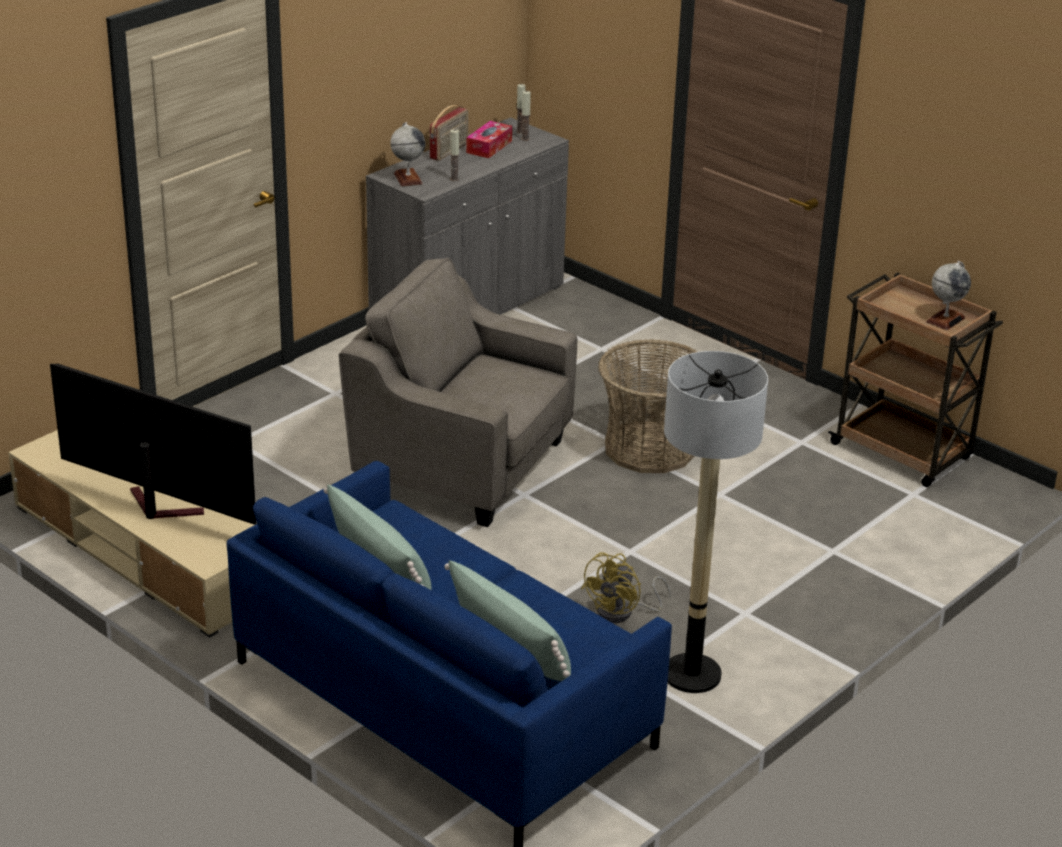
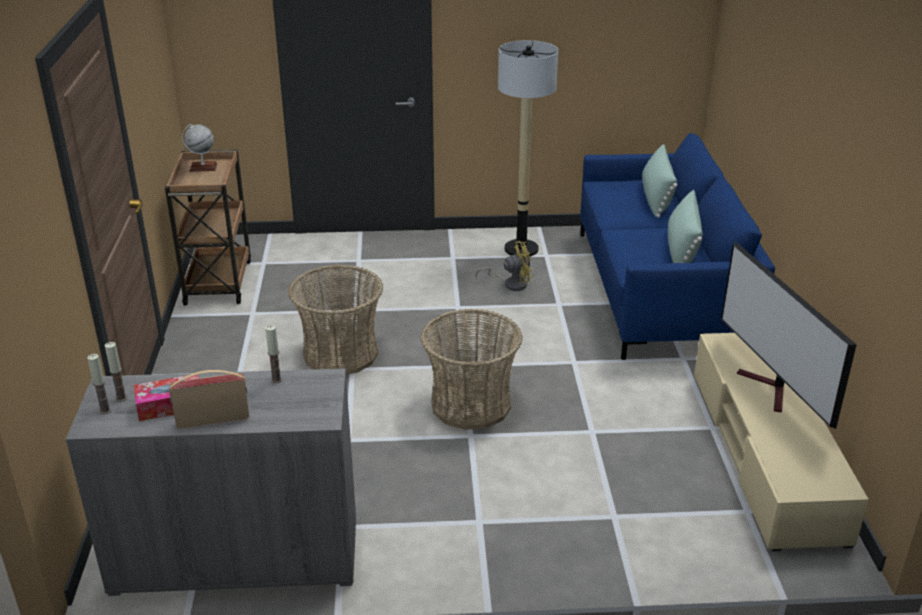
camera: 135 degrees left, 0 degrees up
grey armchair [339,258,577,527] -> basket [420,309,523,430]
globe [390,122,425,187] -> none

